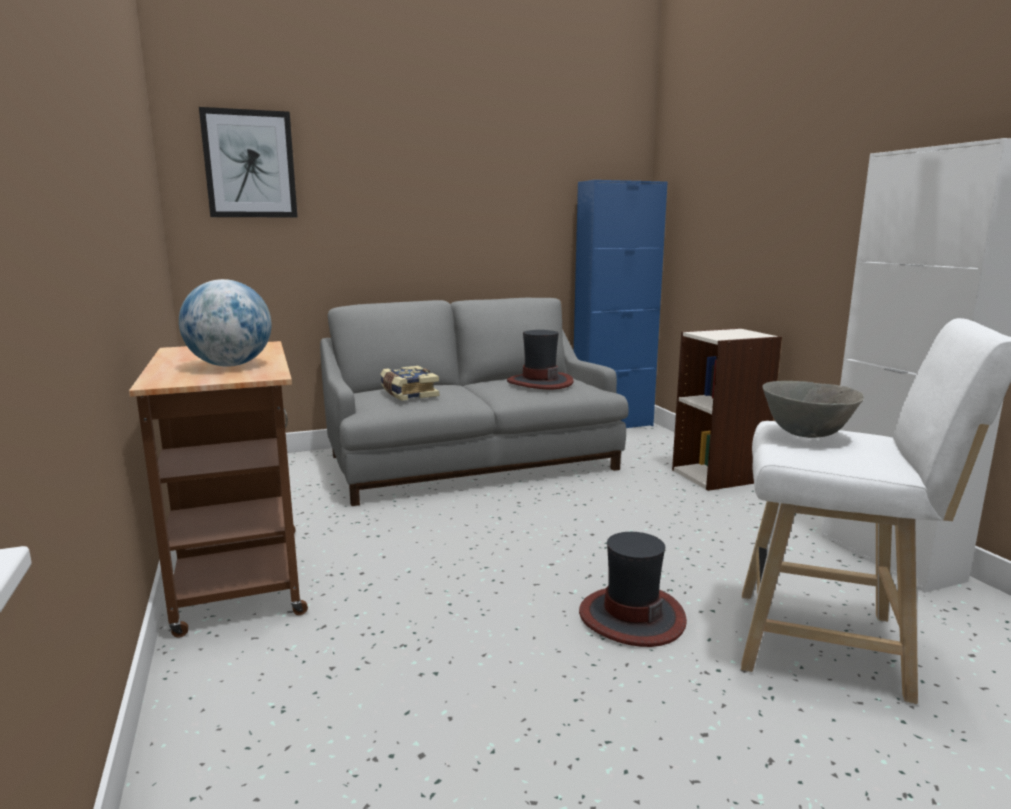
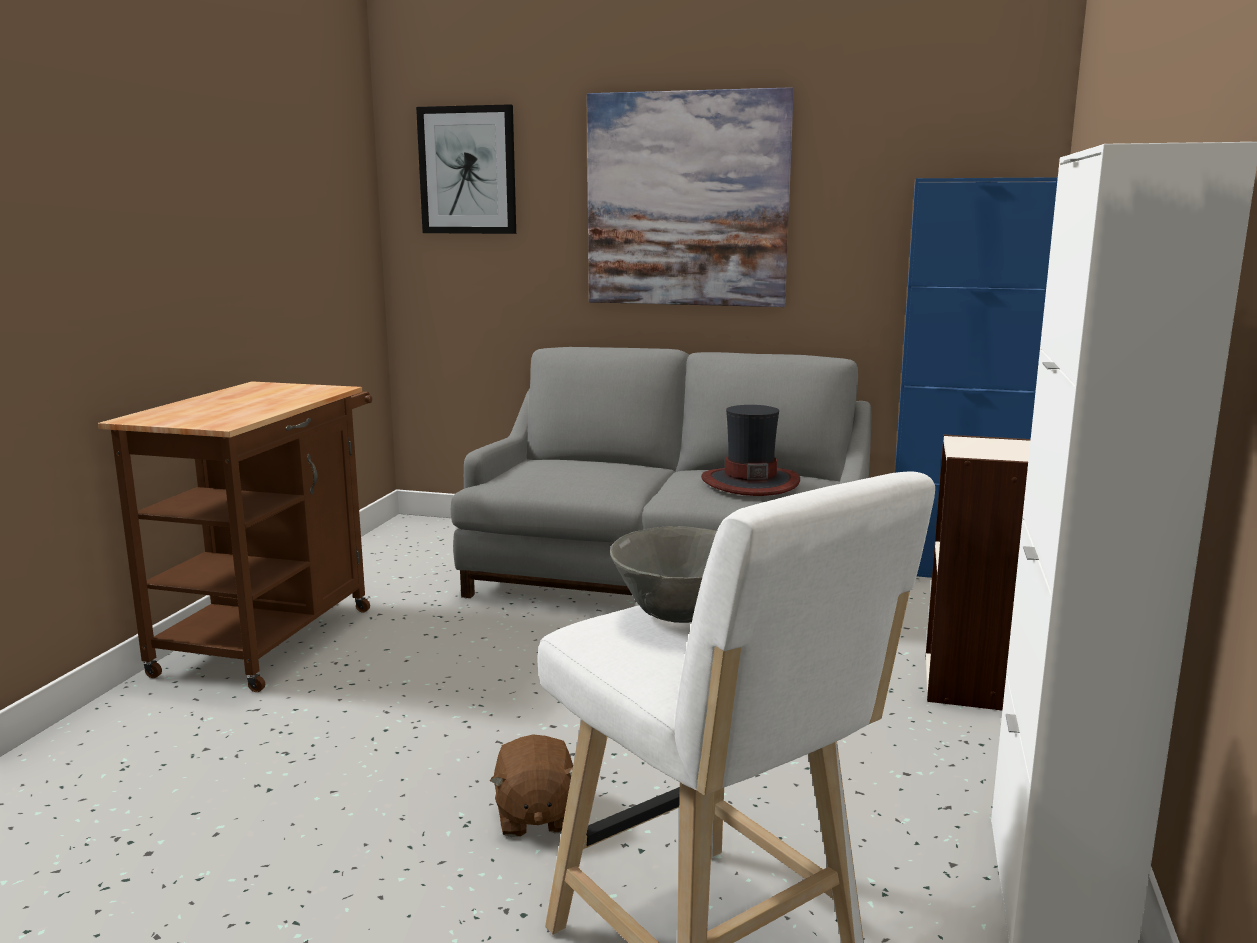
camera: 35 degrees right, 0 degrees up
globe [179,279,272,367] -> none
book [380,366,439,401] -> none
hat [579,532,687,647] -> brown plush toy [490,735,573,837]
none -> picture [587,87,794,307]

